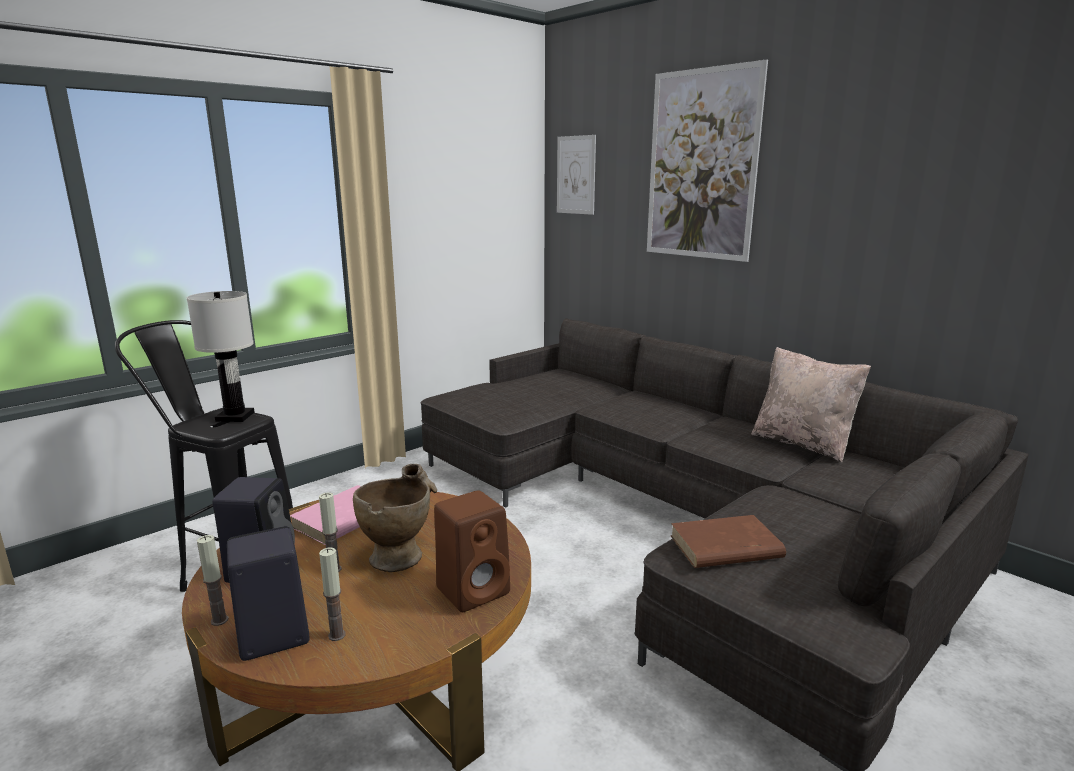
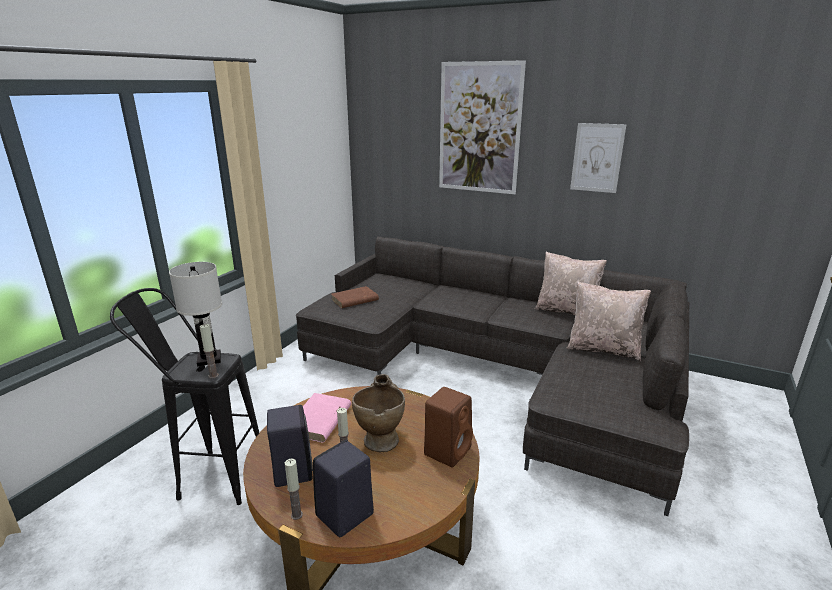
camera: 20 degrees left, 5 degrees up
candle [319,547,346,641] -> candle moved to [200,324,219,379]
picture [557,135,596,215] -> picture moved to [570,123,626,193]
brown book [671,515,786,568] -> brown book moved to [331,286,379,308]
none -> beige pillow [566,281,651,361]

